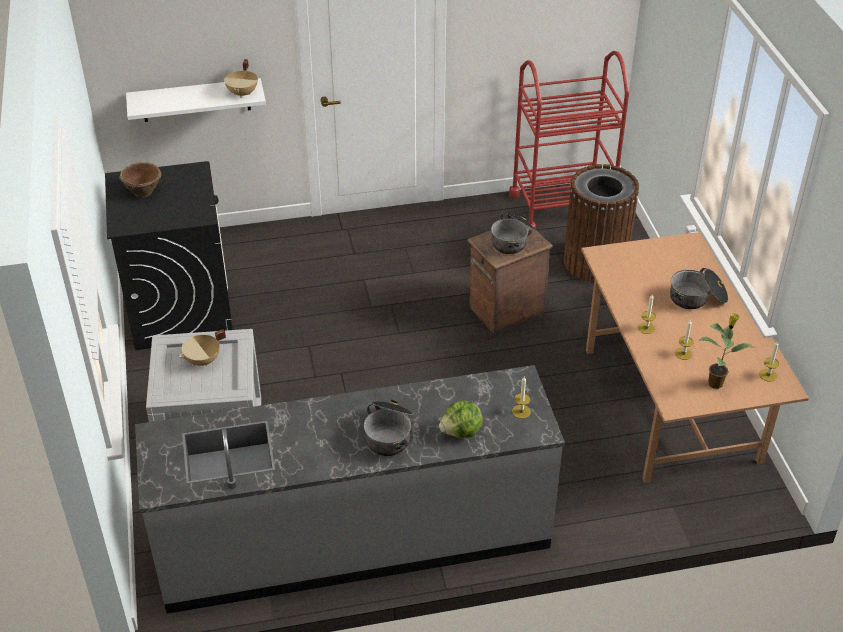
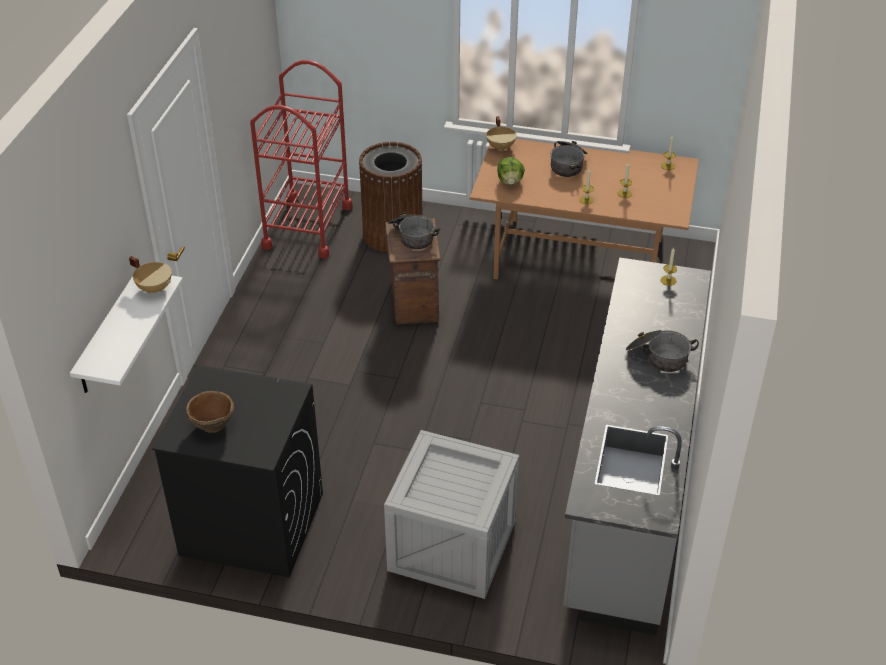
camera: 65 degrees left, 0 degrees up
beige cooking pot [179,329,226,366] -> beige cooking pot moved to [486,116,517,152]
lettuce [439,400,483,438] -> lettuce moved to [497,157,525,185]
potted plant [699,313,754,389] -> none

